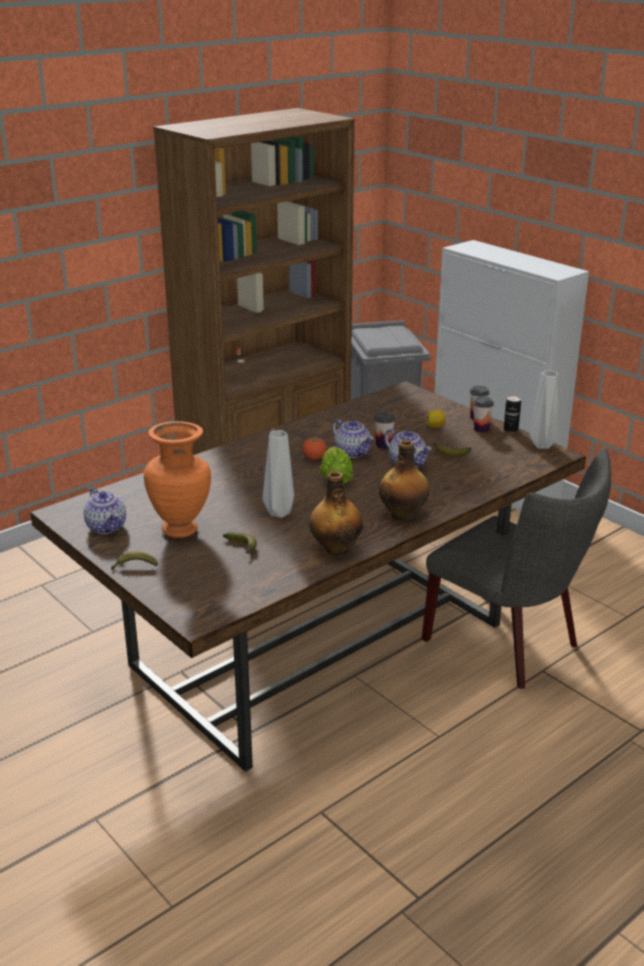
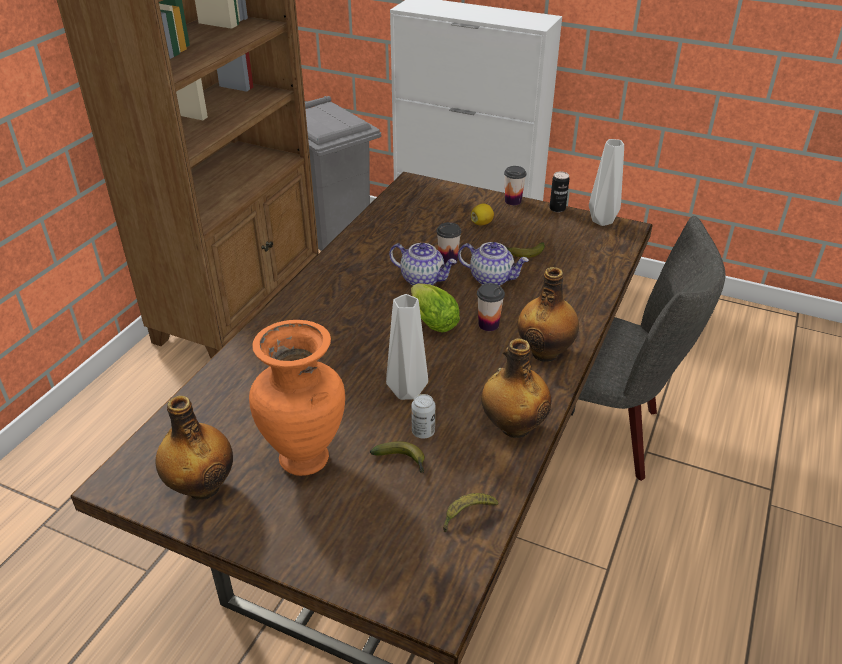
camera: 25 degrees left, 10 degrees up
teapot [84,487,126,534] -> bottle [156,396,233,500]
banana [111,551,158,570] -> banana moved to [443,493,498,532]
tomato [302,437,327,459] -> none
cup [473,397,494,433] -> cup moved to [477,283,505,331]
none -> can [411,394,435,439]

